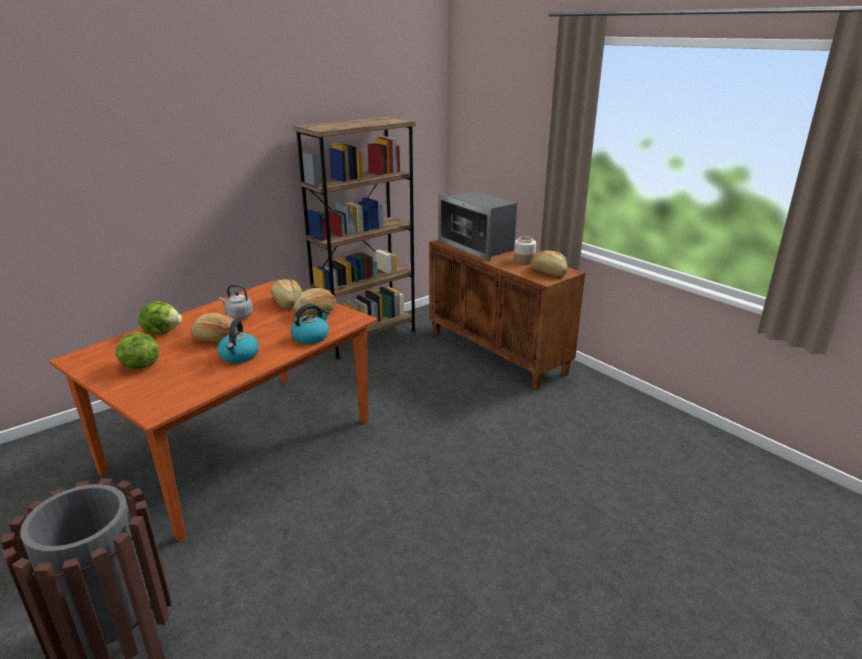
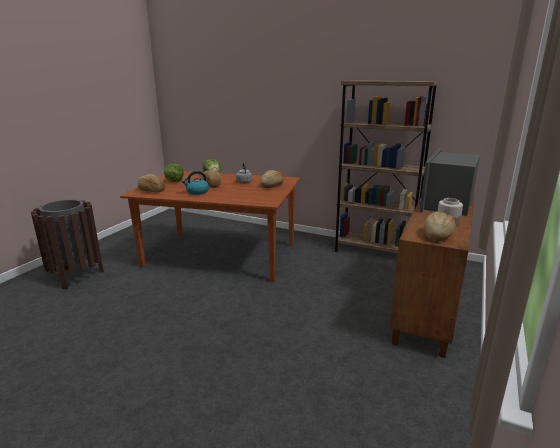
camera: 65 degrees right, 5 degrees down
kettle [291,304,330,344] -> none
bread [293,288,336,318] -> bread moved to [138,174,165,192]

